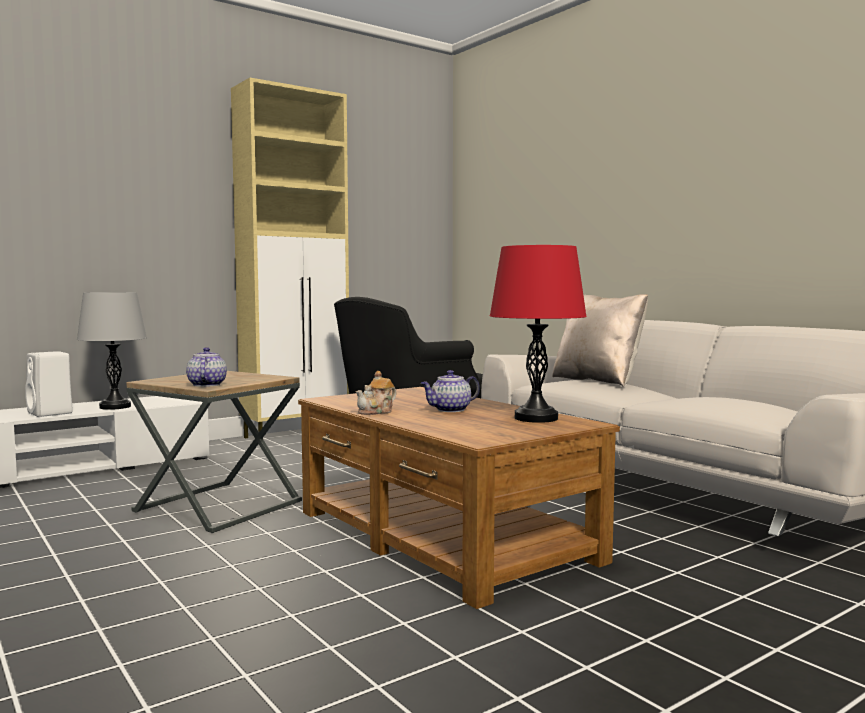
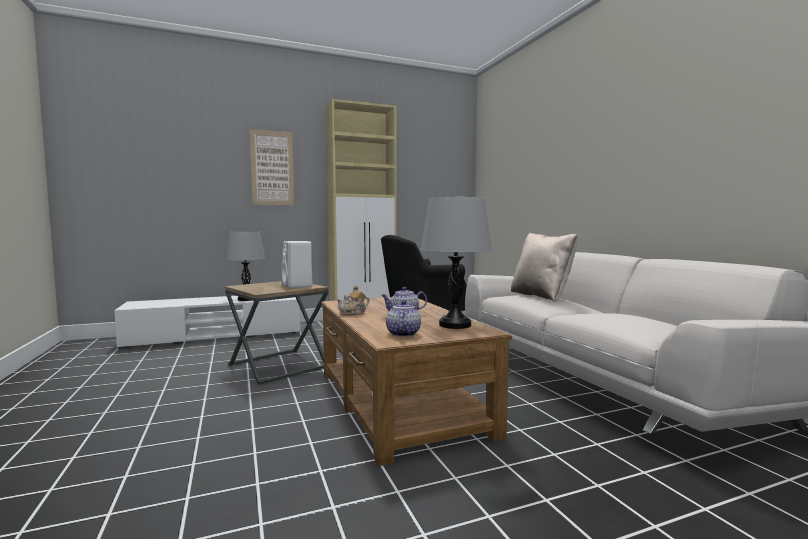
camera: 15 degrees right, 0 degrees up
white speaker [25,351,73,417] -> white speaker moved to [281,241,313,288]
teapot [186,347,227,387] -> teapot moved to [386,300,421,337]
red table lamp [490,245,587,423] -> grey table lamp [421,197,492,329]
none -> picture [250,129,294,205]

